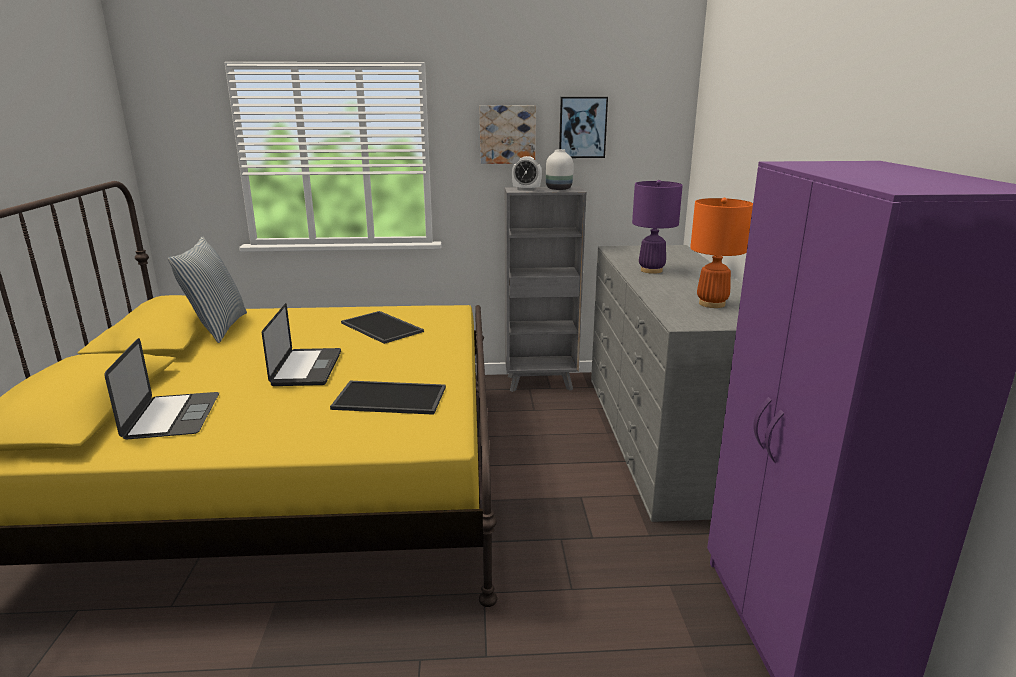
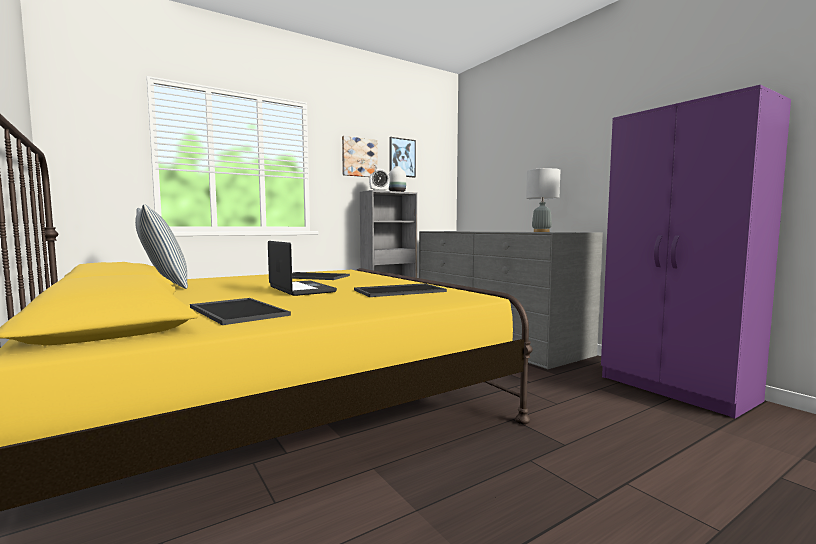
camera: 30 degrees left, 15 degrees down
laptop [104,338,219,439] -> tray [190,298,291,325]
purple table lamp [632,180,683,274] -> none
orange table lamp [690,198,753,308] -> grey table lamp [526,168,560,232]

